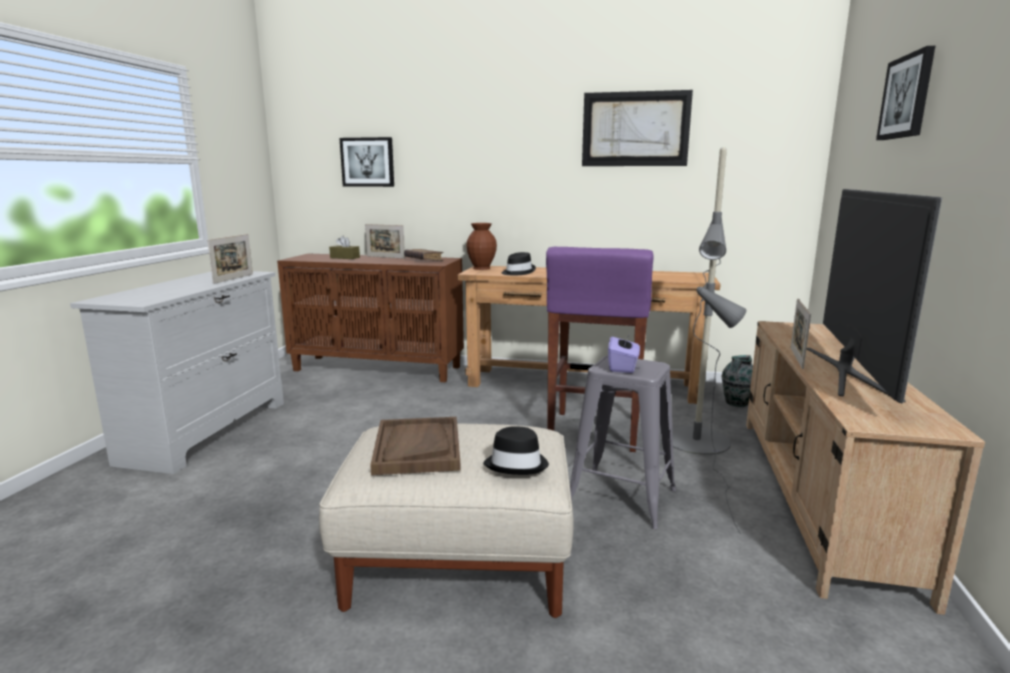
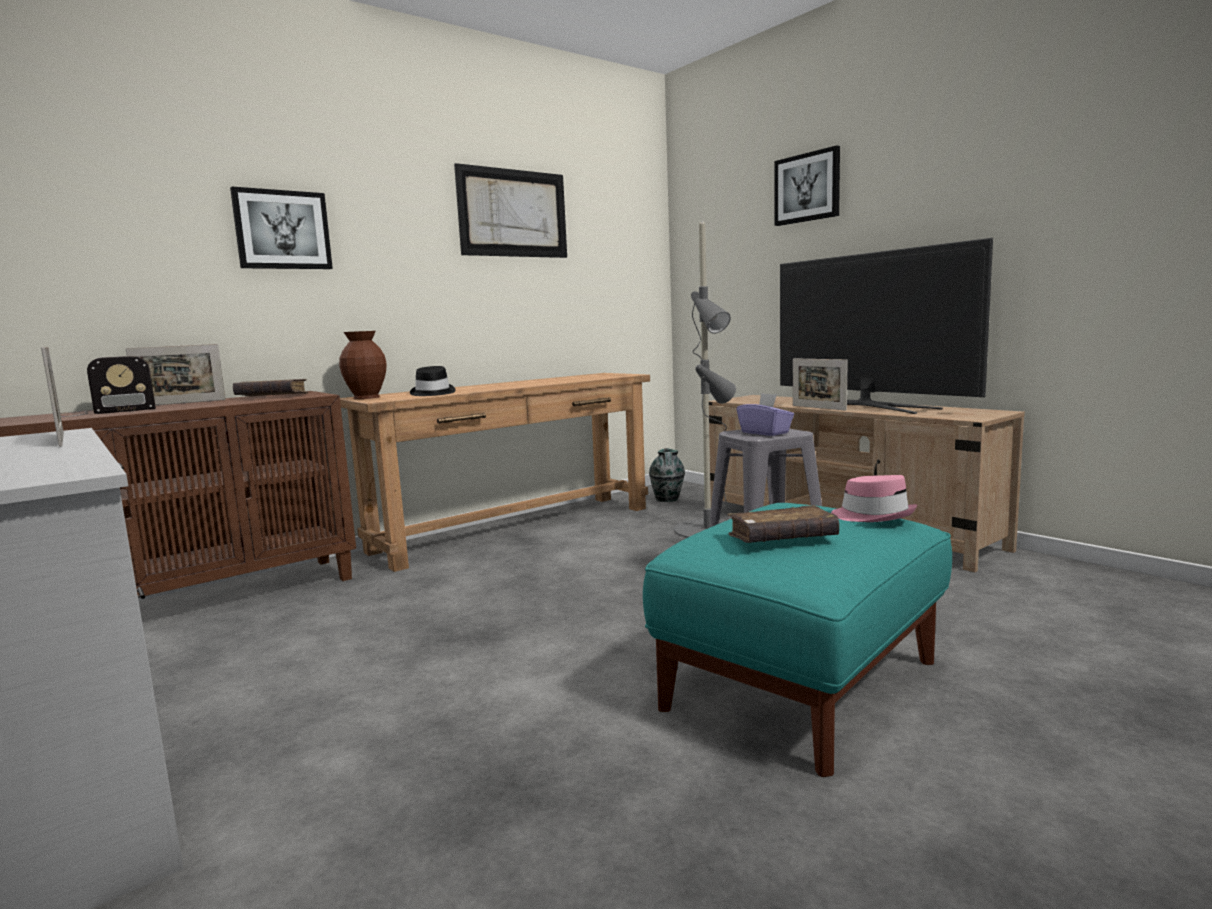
camera: 50 degrees left, 5 degrees down
beige ottoman [319,423,574,618] -> turquoise ottoman [643,503,952,777]
brown tissue box [329,236,360,259] -> radio [60,356,156,417]
picture [339,137,394,187] -> picture moved to [230,187,333,269]
brown tray [370,417,461,475] -> brown book [727,505,839,543]
black hat [483,426,549,475] -> pink hat [831,475,917,522]
purple stool [546,247,654,452] -> none

